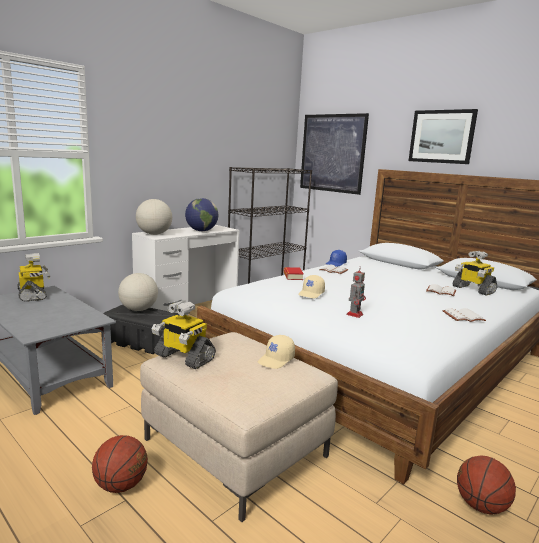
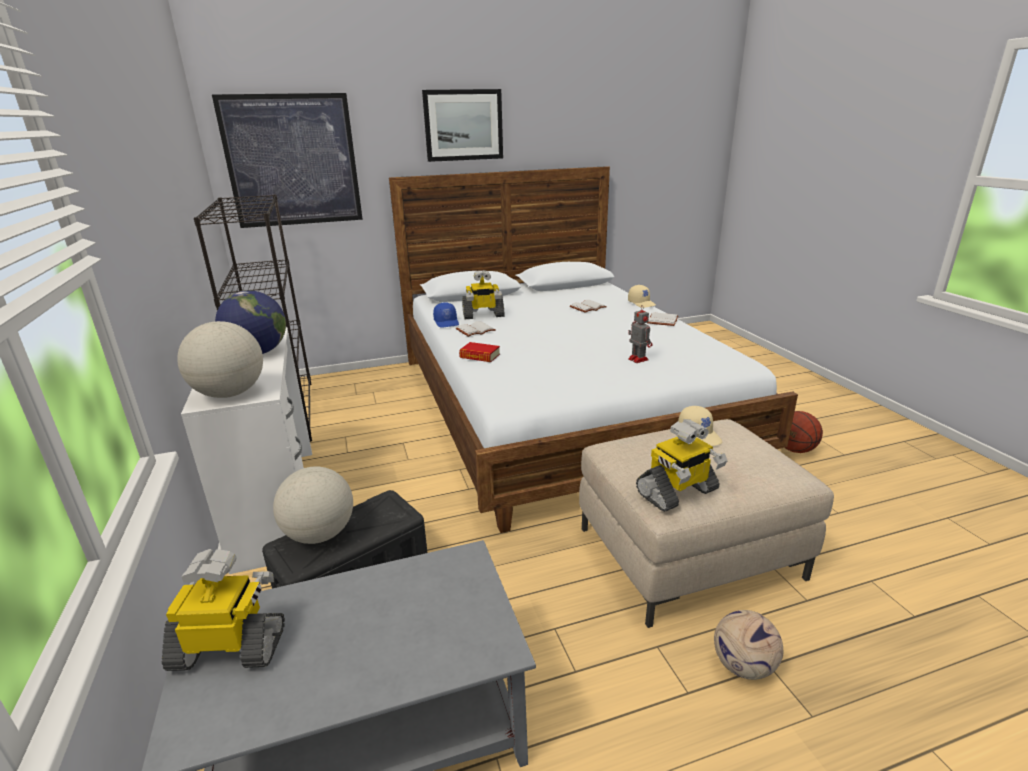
camera: 60 degrees left, 10 degrees up
basketball [92,435,148,493] -> football [714,610,783,680]
beige cap [298,275,325,298] -> beige cap moved to [628,285,656,308]
toy robot [452,251,497,296] -> toy robot moved to [462,270,505,319]

